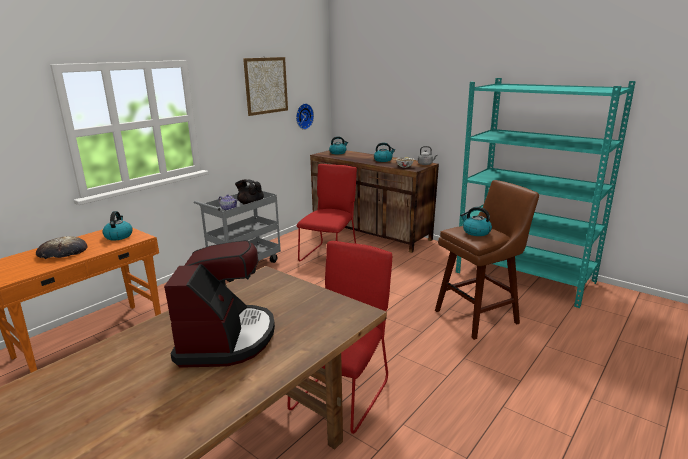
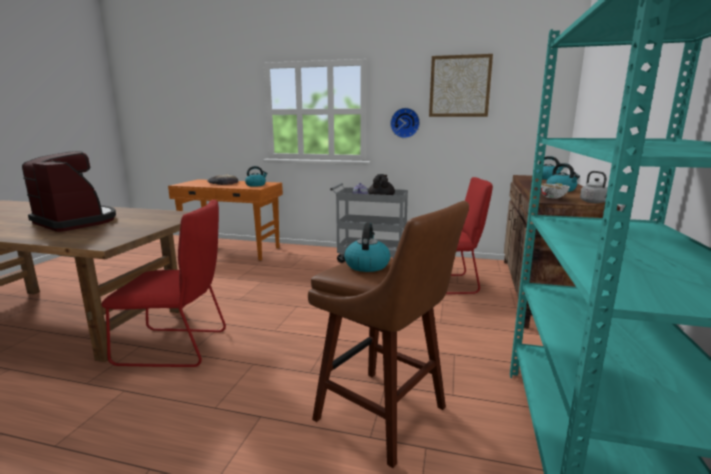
camera: 65 degrees right, 5 degrees down
coffee machine [164,240,275,368] -> coffee machine turned 120 degrees counterclockwise [22,151,116,232]
wall clock [296,103,314,130] -> wall clock moved to [390,108,420,138]

